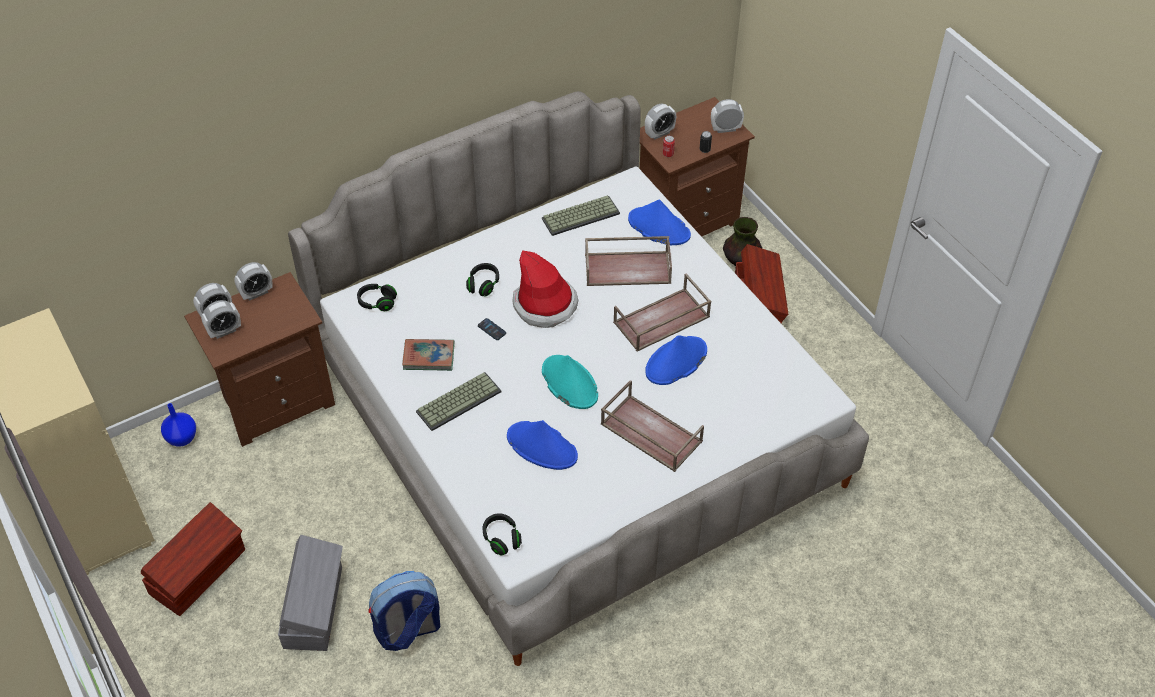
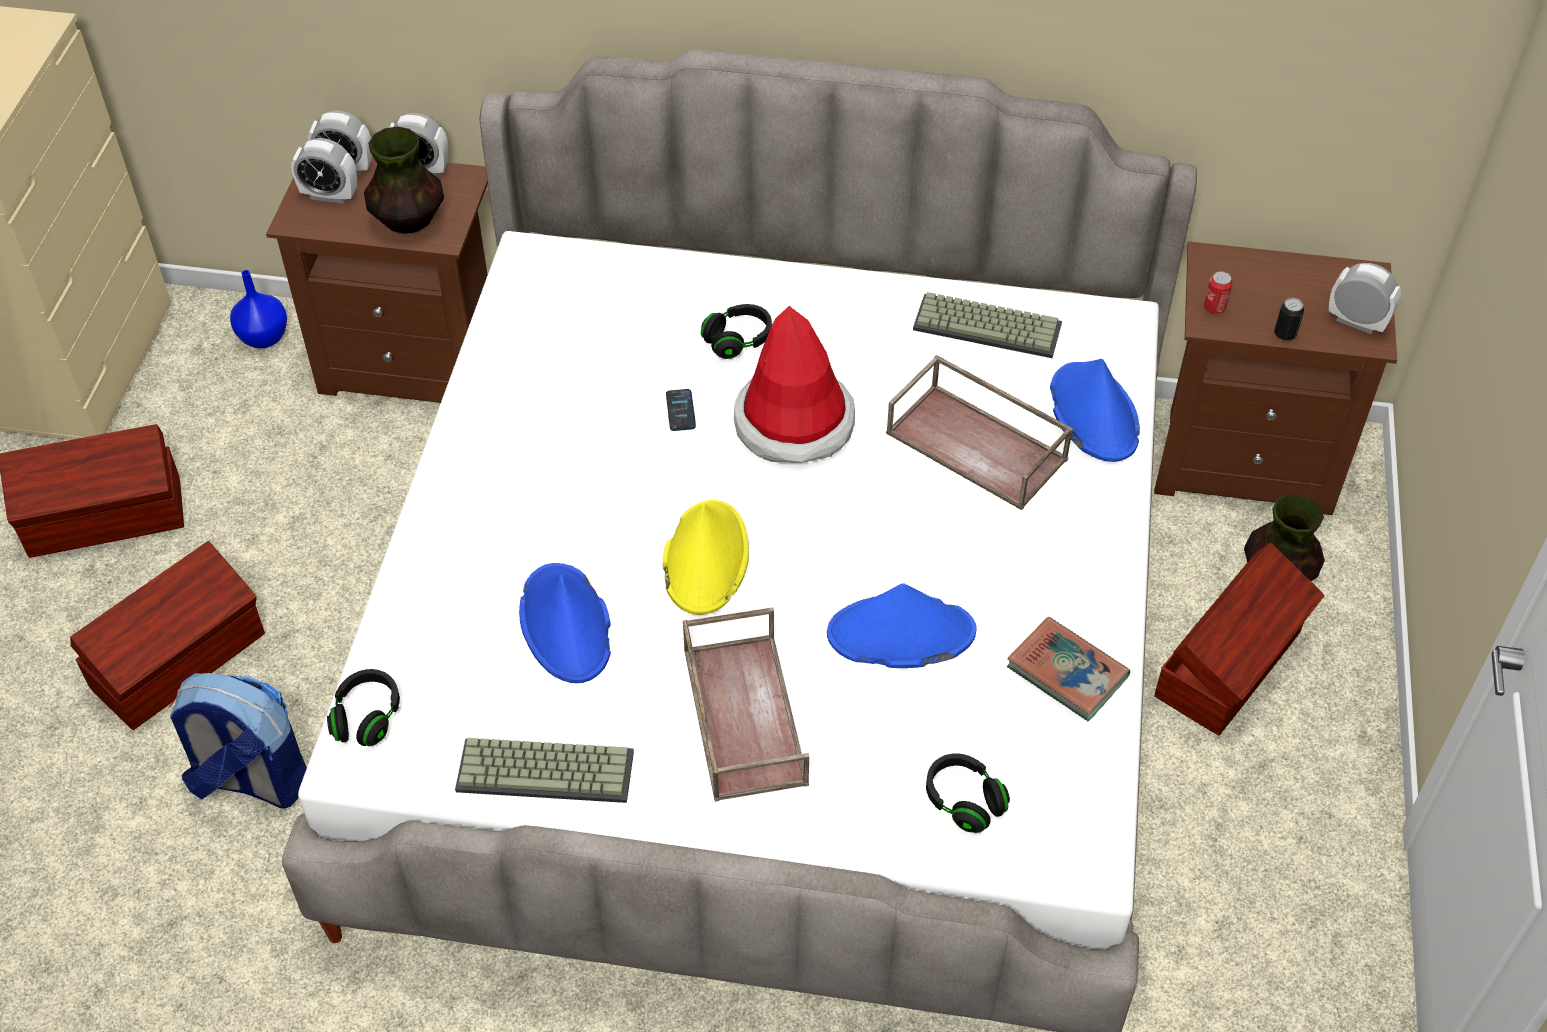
camera: 40 degrees right, 0 degrees up
grey storage box [278,535,343,651] -> brown storage box [70,541,265,730]
black headphones [357,284,397,311] -> black headphones moved to [926,753,1010,833]
book [402,339,455,371] -> book moved to [1007,617,1130,721]
keyboard [416,372,502,431] -> keyboard moved to [455,738,634,803]
turquoise hat [542,355,598,409] -> yellow hat [663,500,749,615]
brown tray [613,273,711,352] -> none
alarm clock [645,104,676,139] -> none
none -> vase [364,126,444,234]

